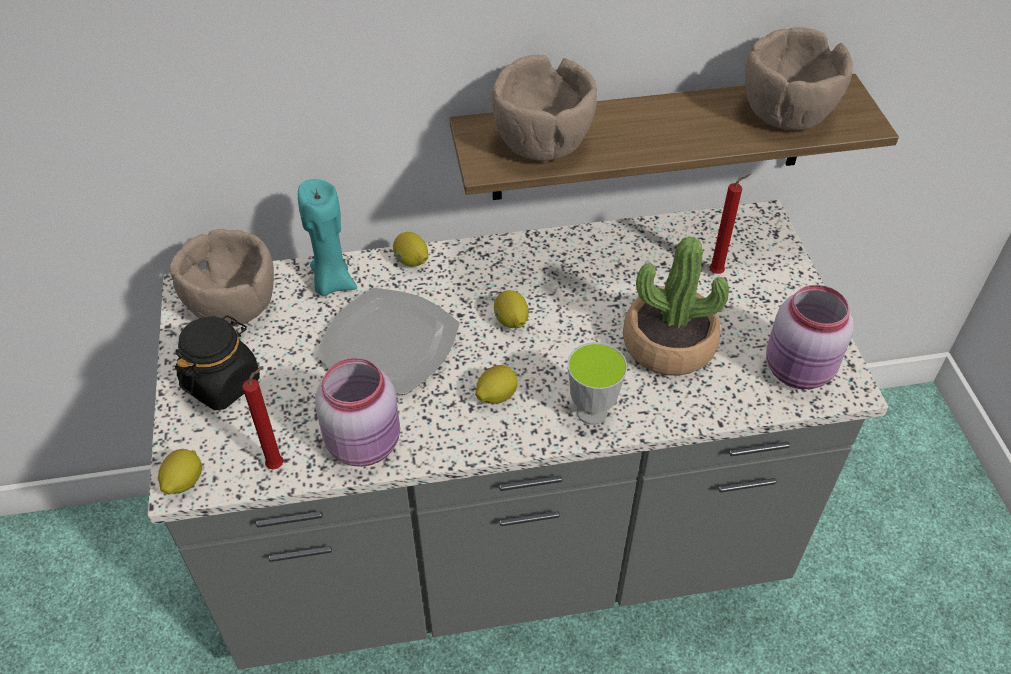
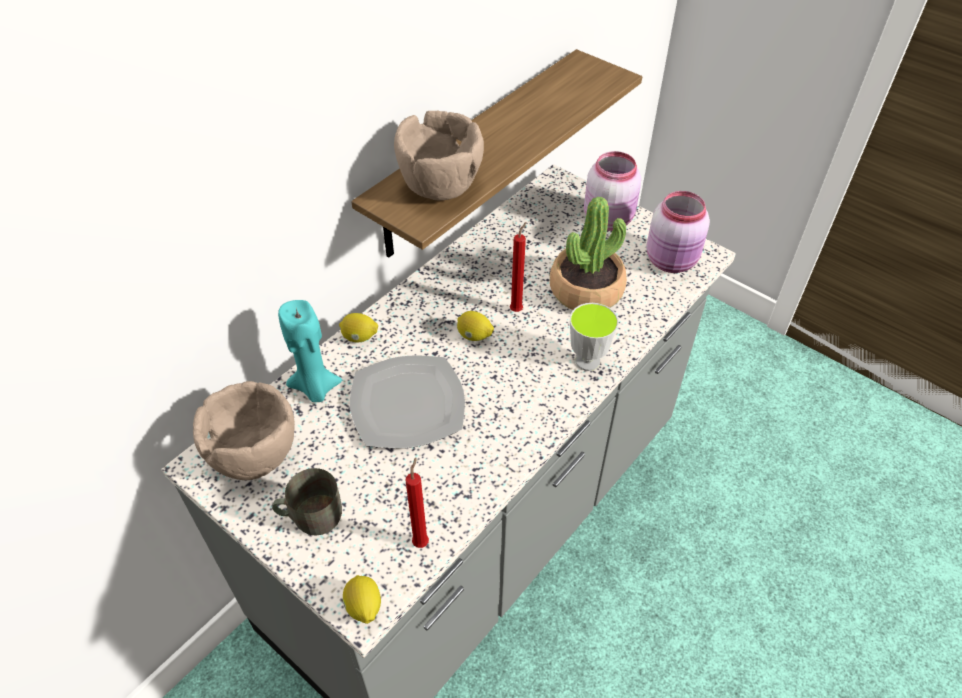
camera: 40 degrees left, 0 degrees up
black jar [175,315,260,410] -> grey mug [272,468,342,535]
pink jar [315,358,400,467] -> pink jar moved to [584,151,641,231]
lemon [475,365,518,404] -> none
red candle [709,174,751,274] -> red candle moved to [510,222,527,312]
brown bowl [745,27,853,131] -> none

